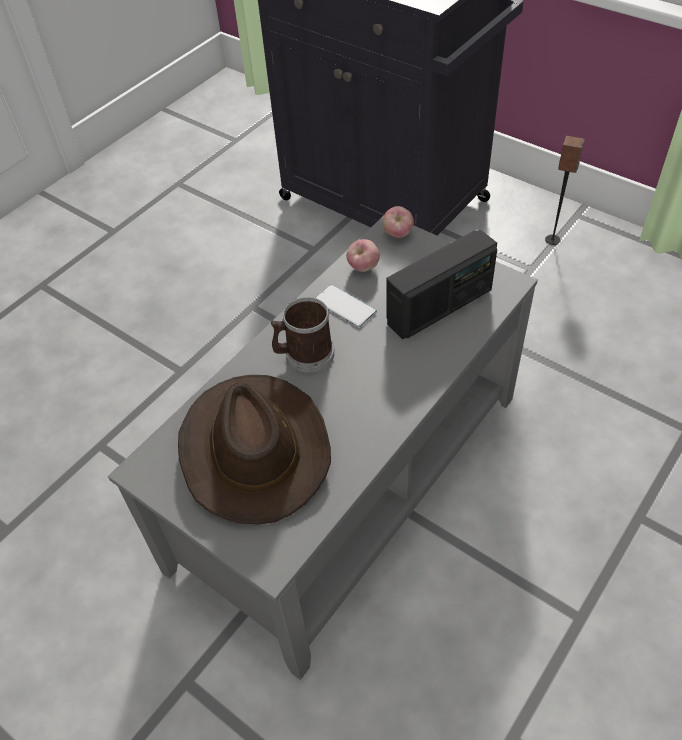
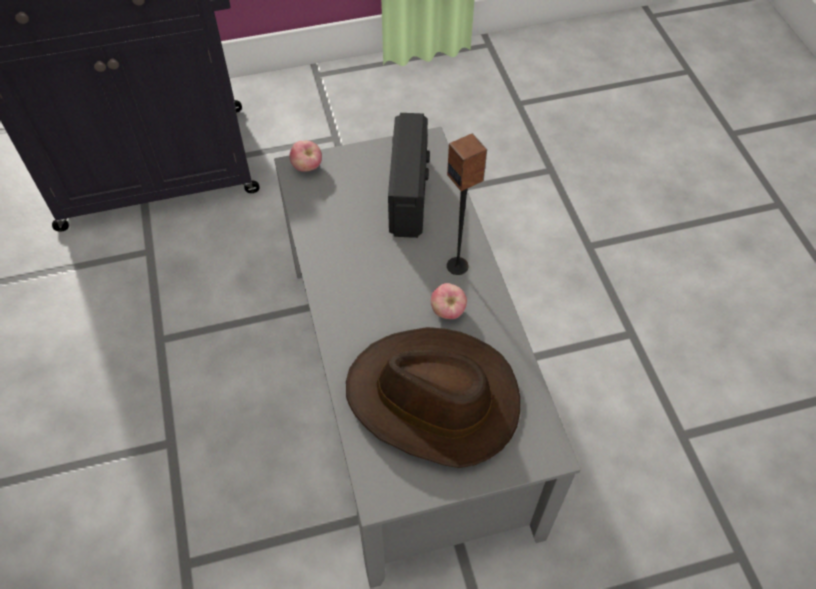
camera: 55 degrees left, 5 degrees up
mug [271,297,334,373] -> none
phone [315,285,377,327] -> none
apple [346,239,380,272] -> apple moved to [431,283,467,319]
speaker [545,136,585,245] -> speaker moved to [447,133,487,275]

